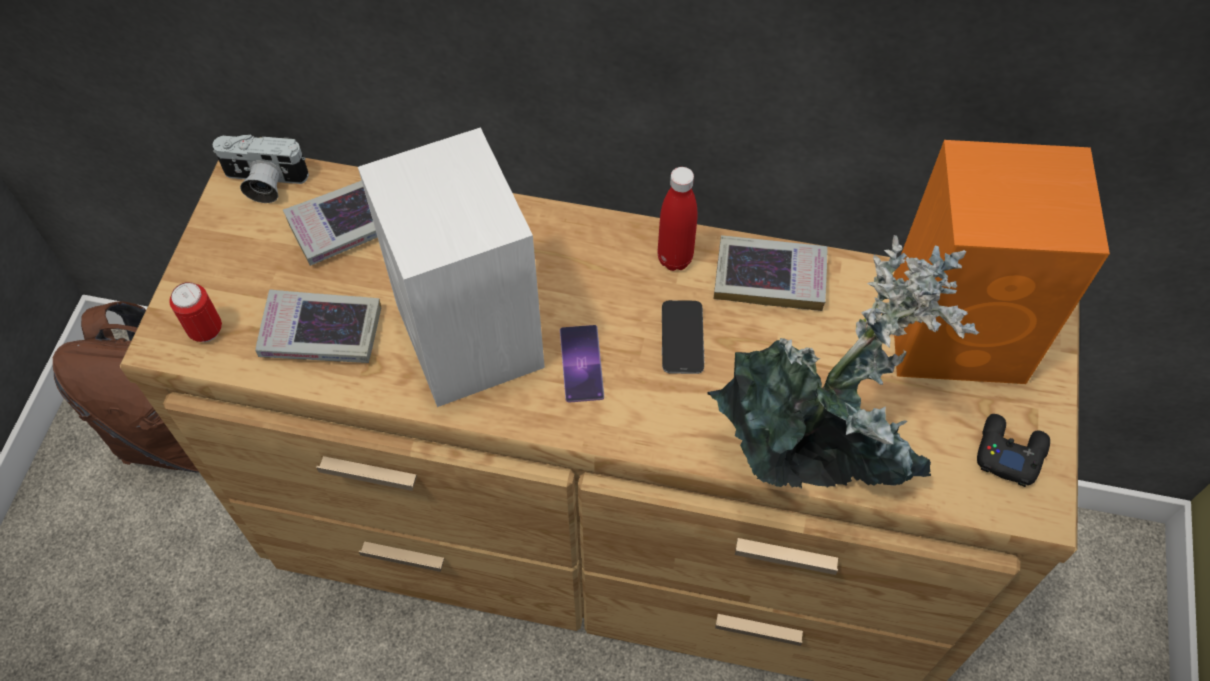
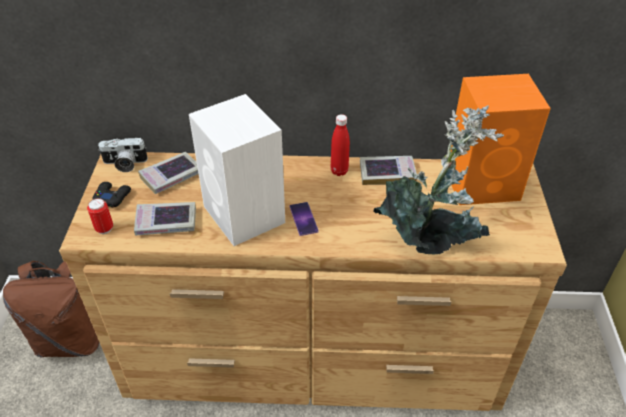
camera: 10 degrees left, 15 degrees down
phone [662,300,705,374] -> none
black game controller [977,414,1050,487] -> black game controller moved to [92,182,131,208]

